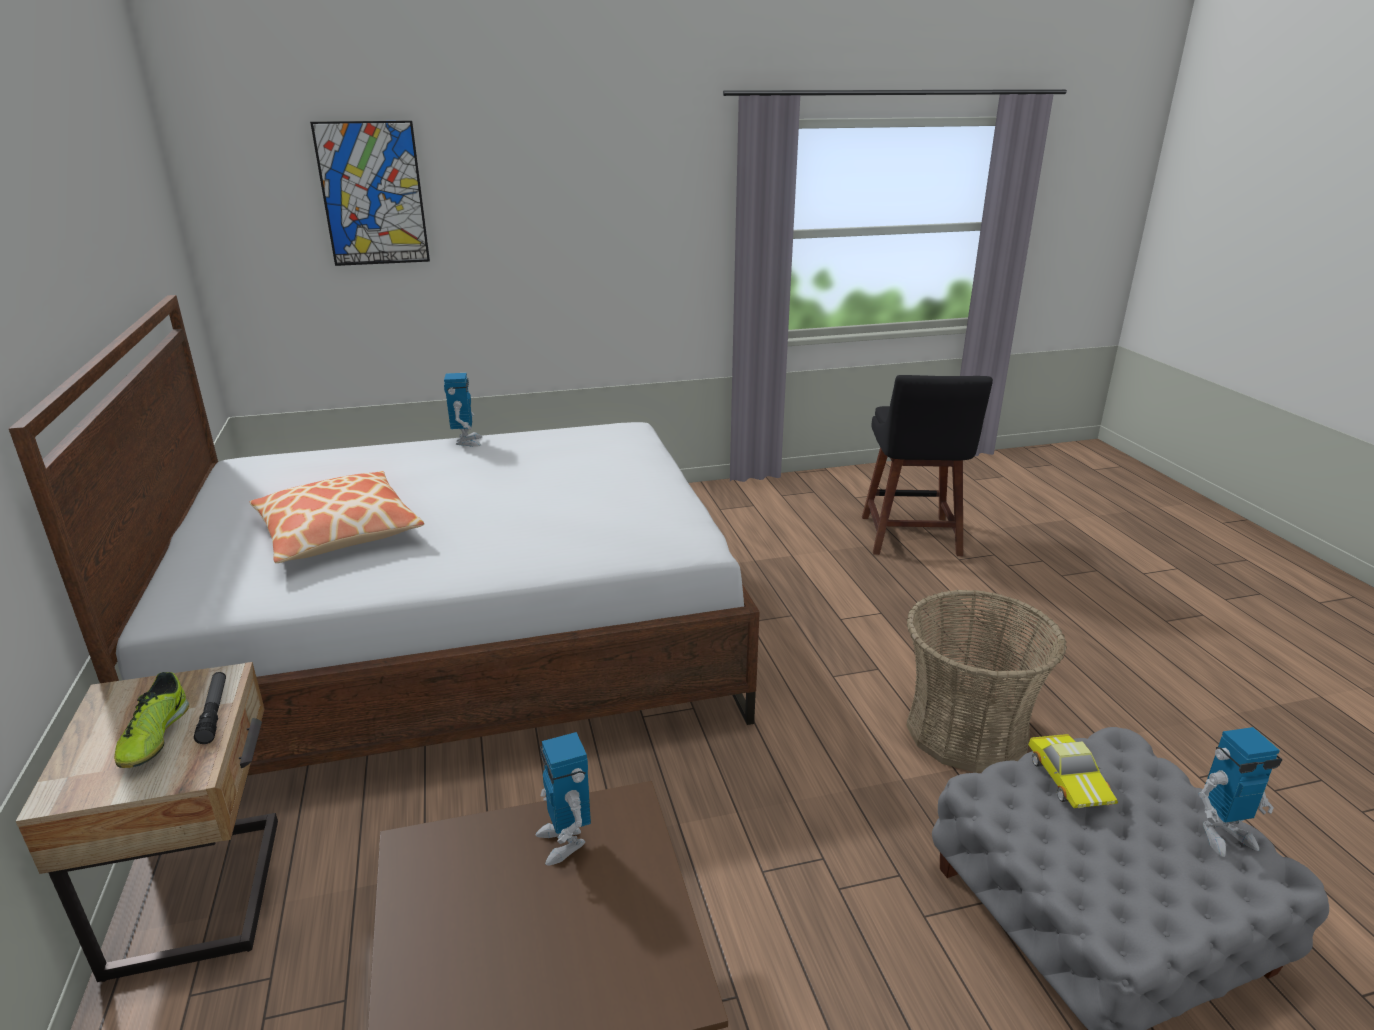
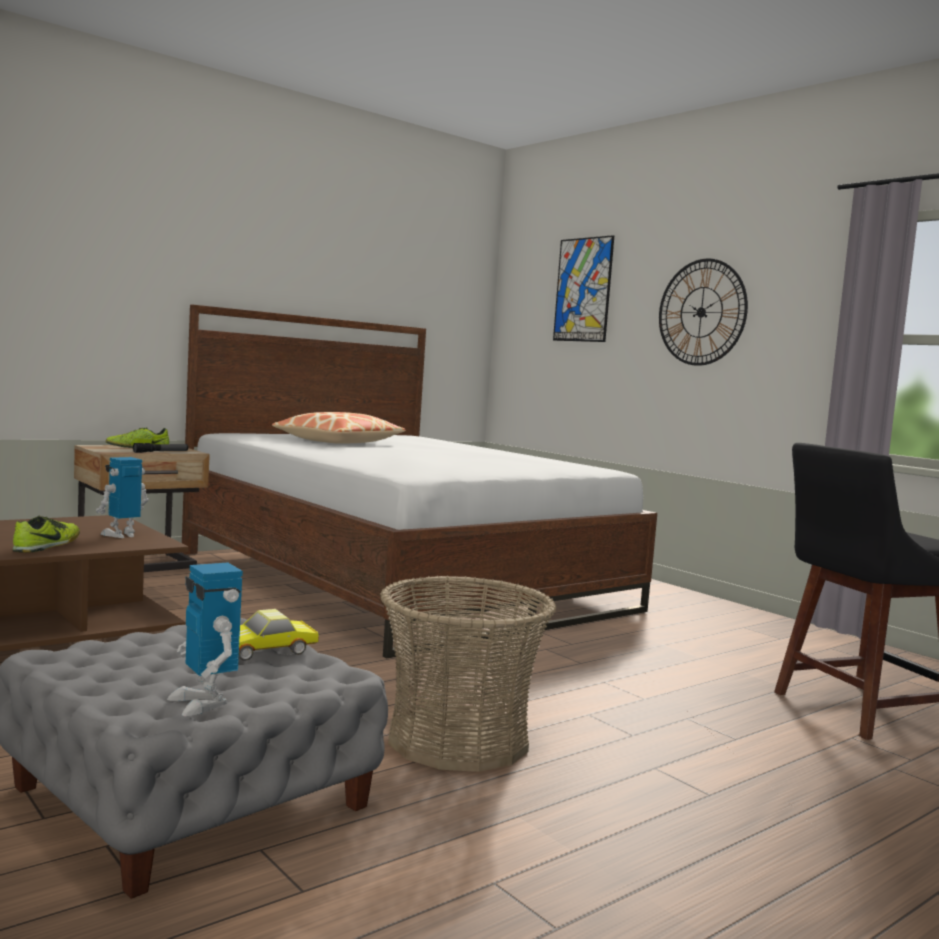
camera: 65 degrees right, 20 degrees down
toy robot [444,373,482,447] -> none
none -> shoe [12,516,80,553]
none -> wall clock [659,259,748,366]

